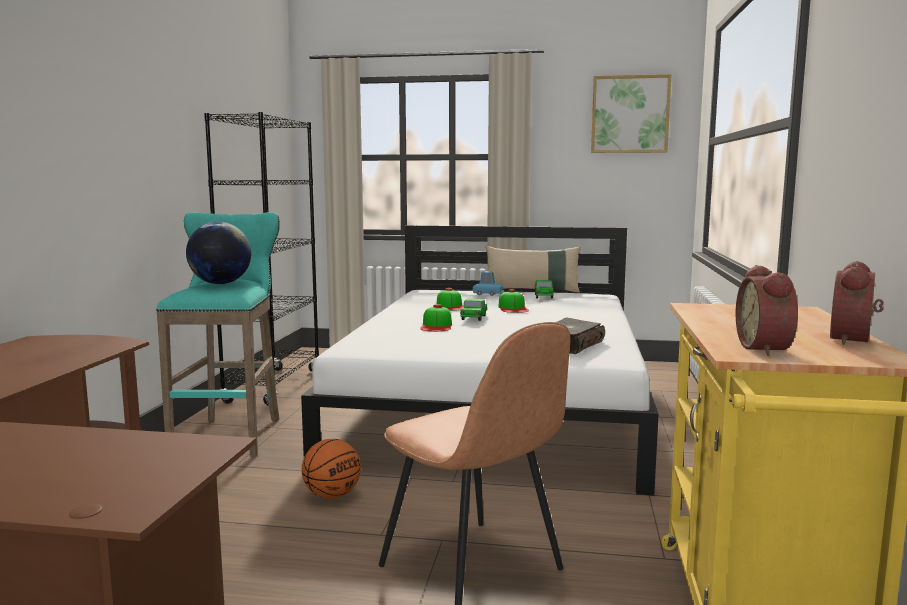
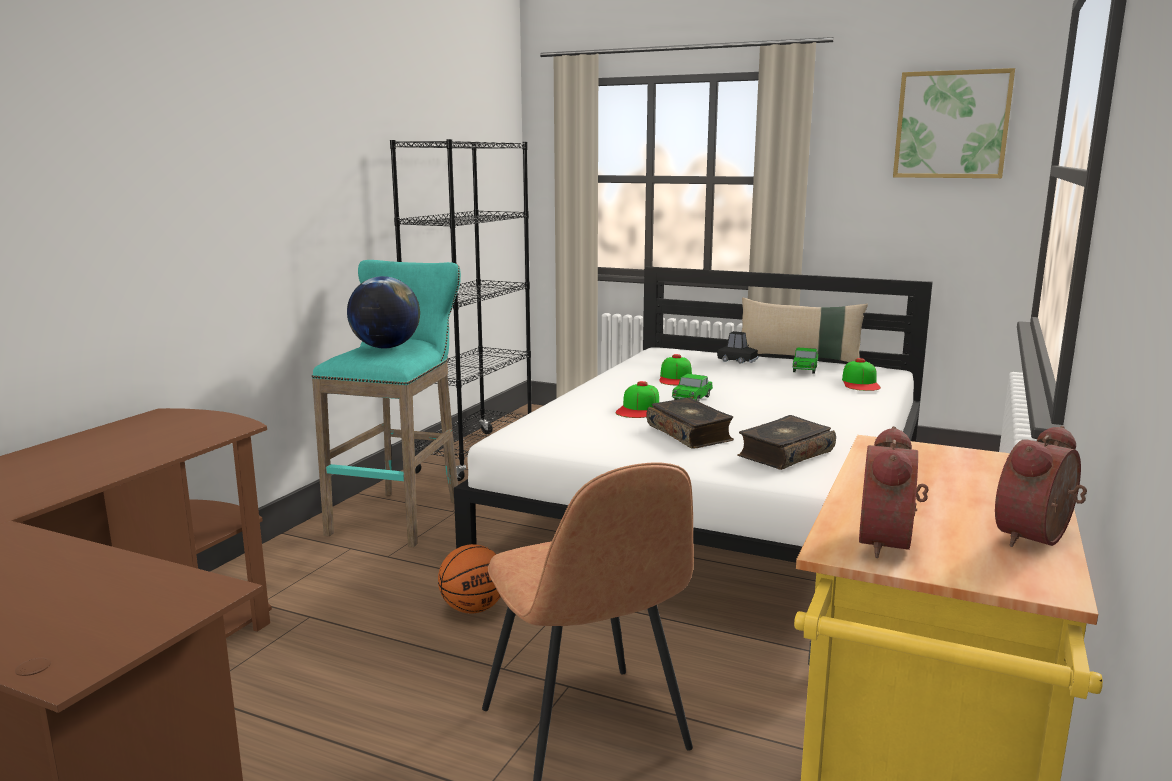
camera: 15 degrees right, 5 degrees up
blue toy car [473,271,504,296] -> black toy car [717,331,758,364]
cap [498,289,529,313] -> cap moved to [842,358,881,391]
none -> book [646,397,734,449]

